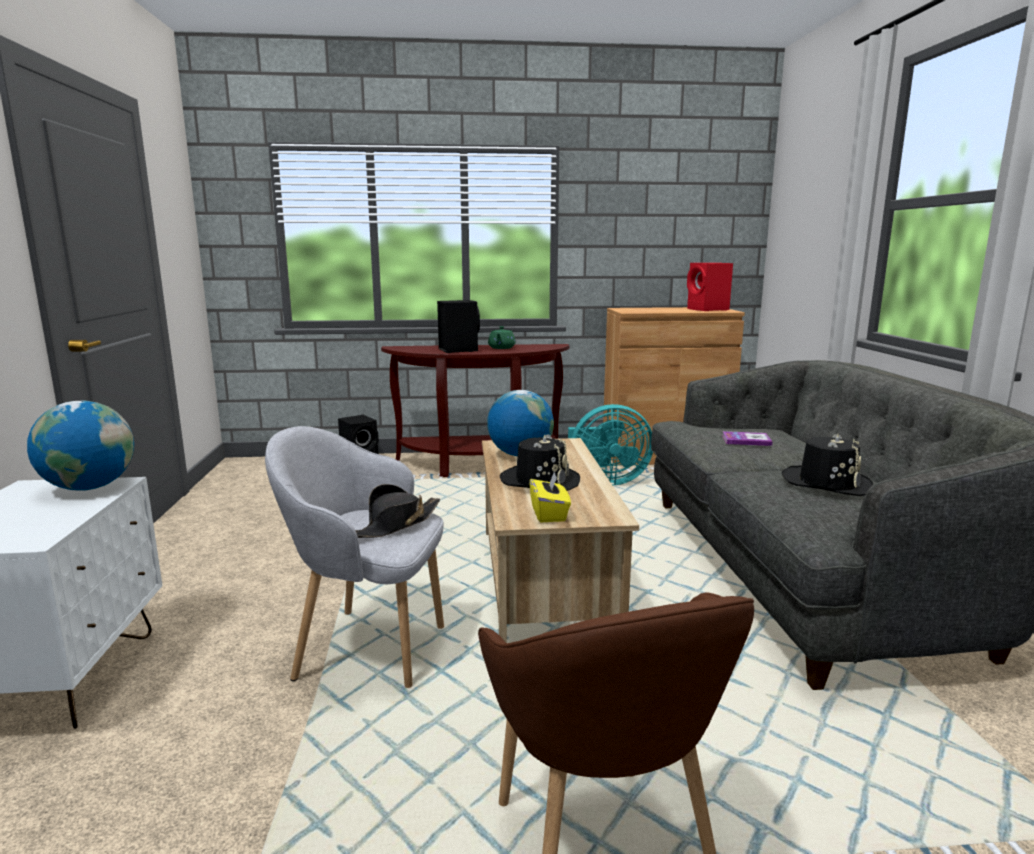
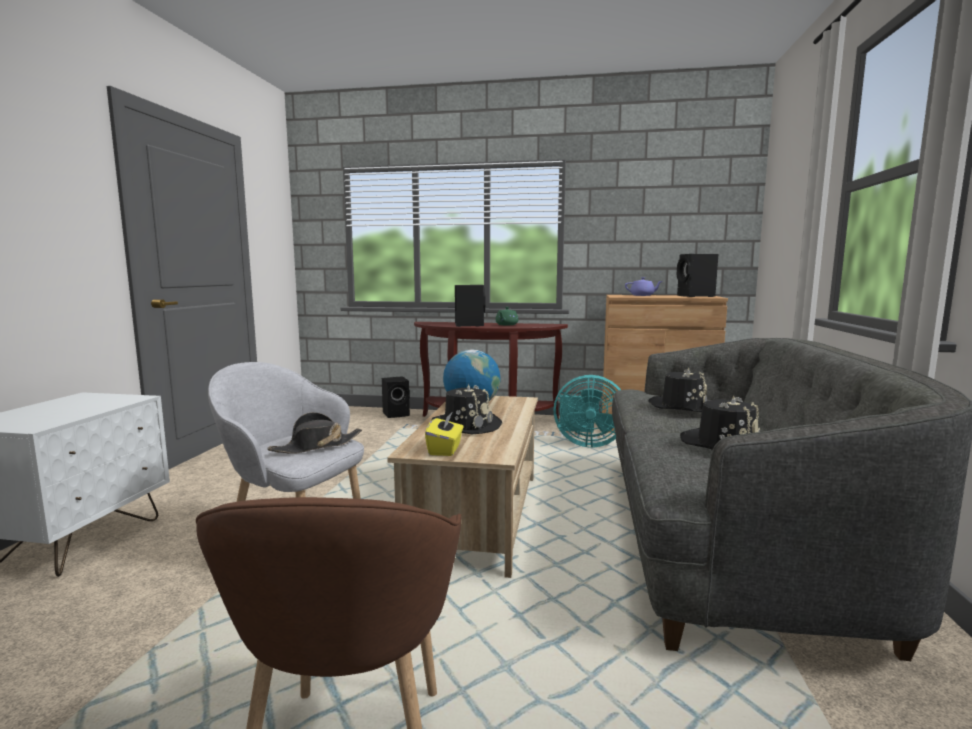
camera: 15 degrees right, 5 degrees down
globe [27,400,134,491] -> none
red speaker [687,263,733,311] -> black speaker [677,254,718,297]
book [722,431,773,446] -> black hat [648,368,708,412]
none -> purple teapot [625,277,663,296]

